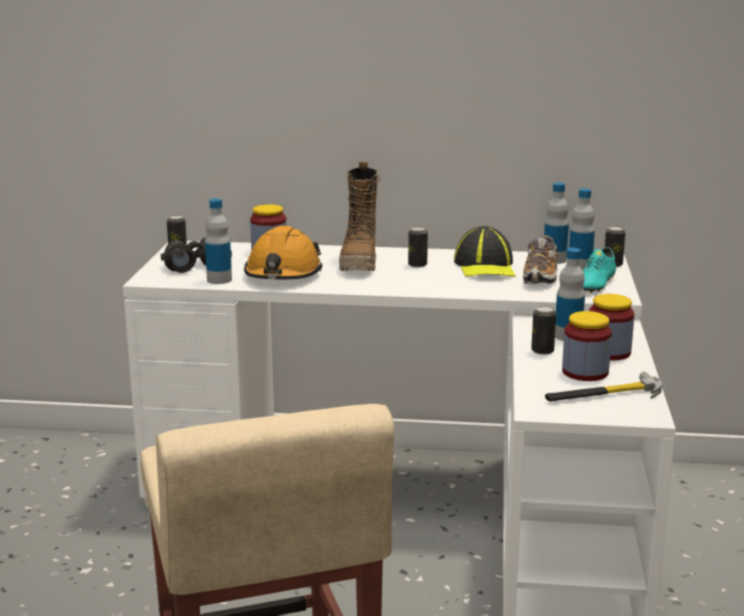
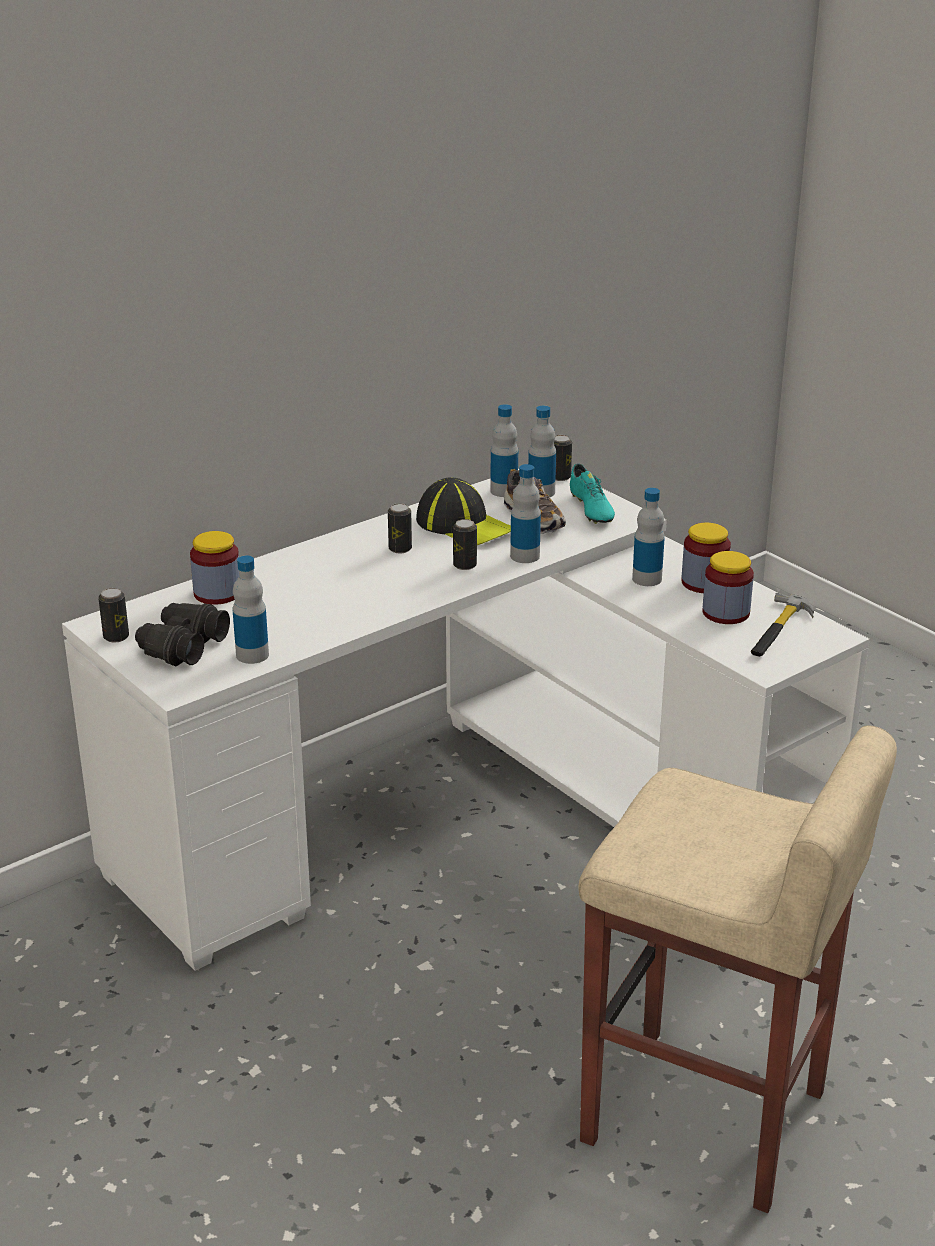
camera: 45 degrees left, 10 degrees up
orange hard hat [244,226,322,279] -> none
boot [339,161,380,271] -> none
can [531,306,556,355] -> can moved to [453,519,477,570]
none -> bottle [510,464,541,563]

